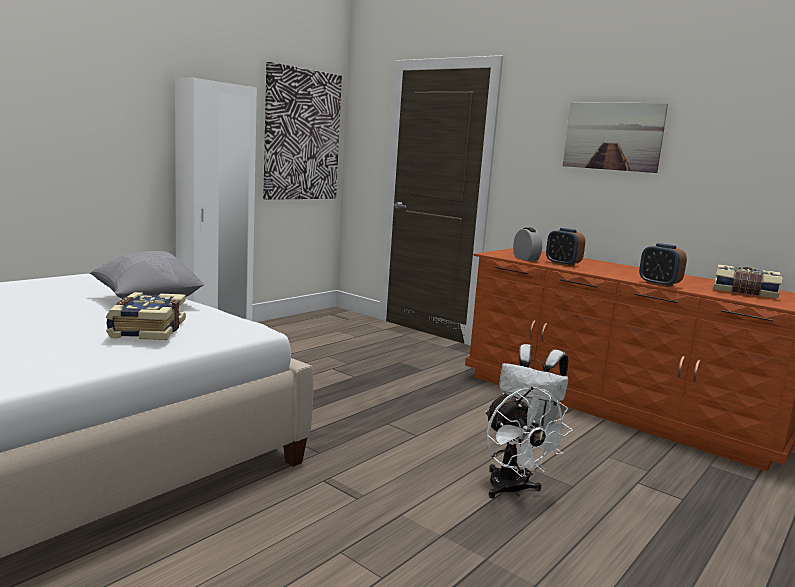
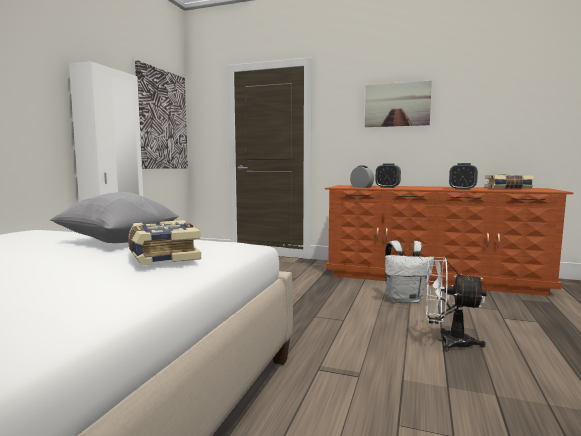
camera: 20 degrees left, 5 degrees down
white fan [485,387,573,498] -> white fan turned 150 degrees clockwise [425,257,487,352]

